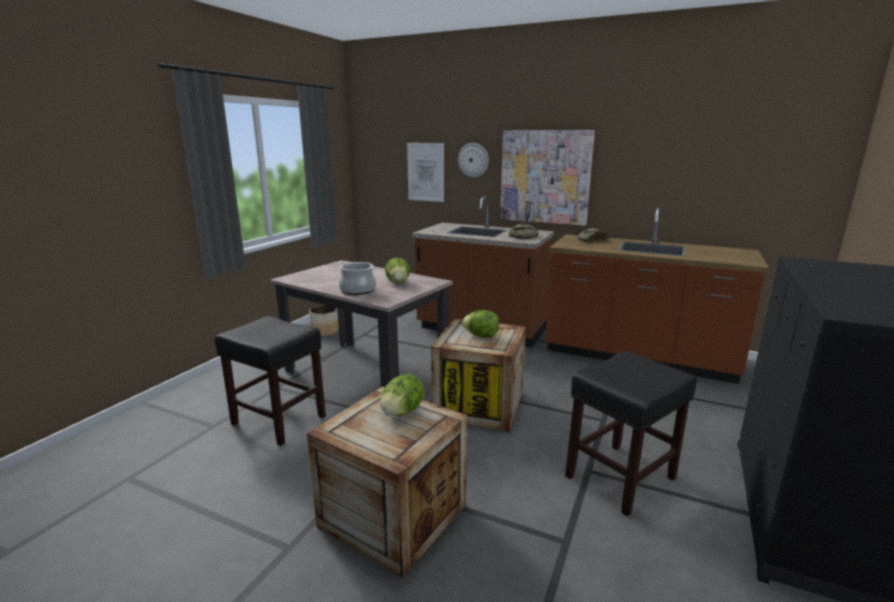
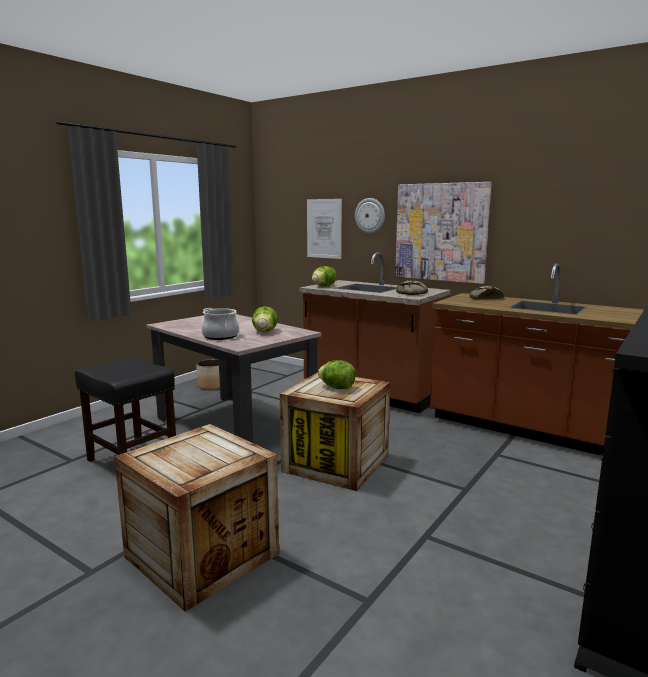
camera: 10 degrees right, 5 degrees down
lettuce [380,374,425,416] -> lettuce moved to [312,266,337,287]
black stool [565,351,697,516] -> none

